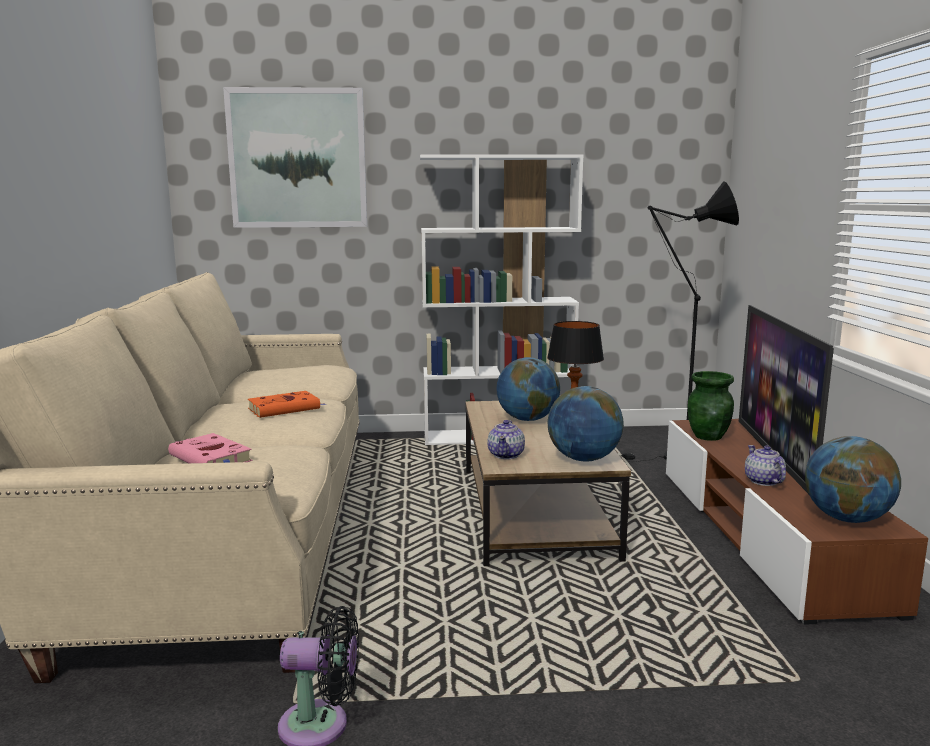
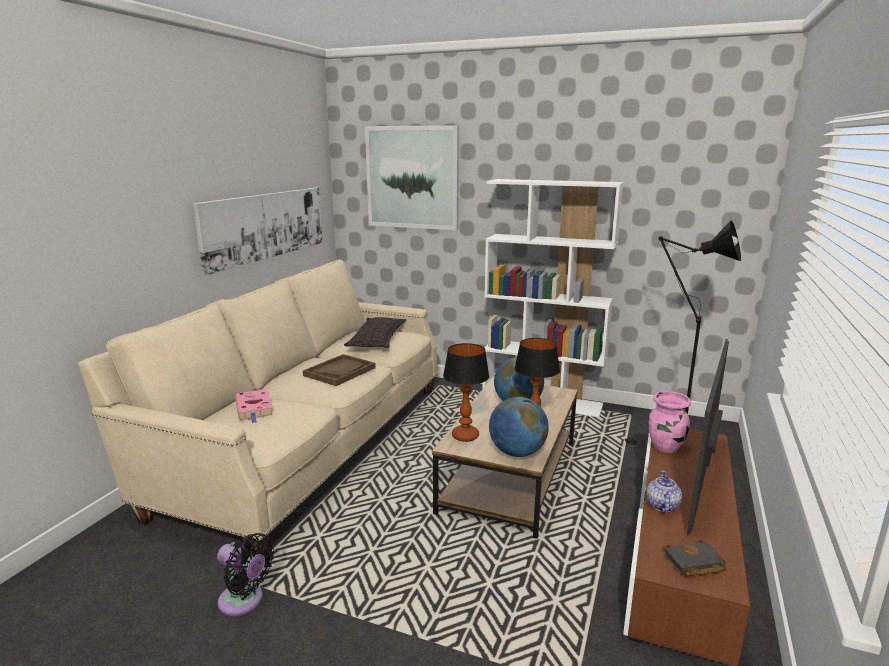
camera: 25 degrees right, 5 degrees up
orange book [248,391,326,418] -> brown tray [303,354,376,386]
teapot [487,420,525,459] -> table lamp [443,343,489,442]
green vase [688,371,734,441] -> pink vase [649,391,691,453]
globe [805,436,901,523] -> black book [664,540,727,577]
none -> picture [193,188,323,276]
none -> pillow [344,317,406,348]

